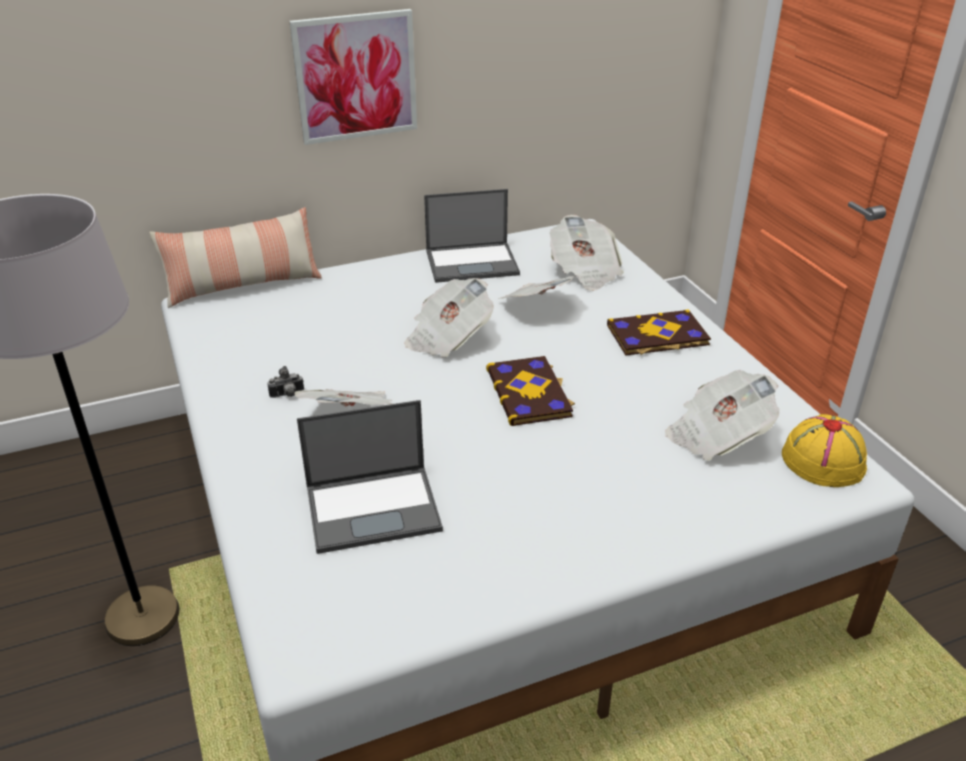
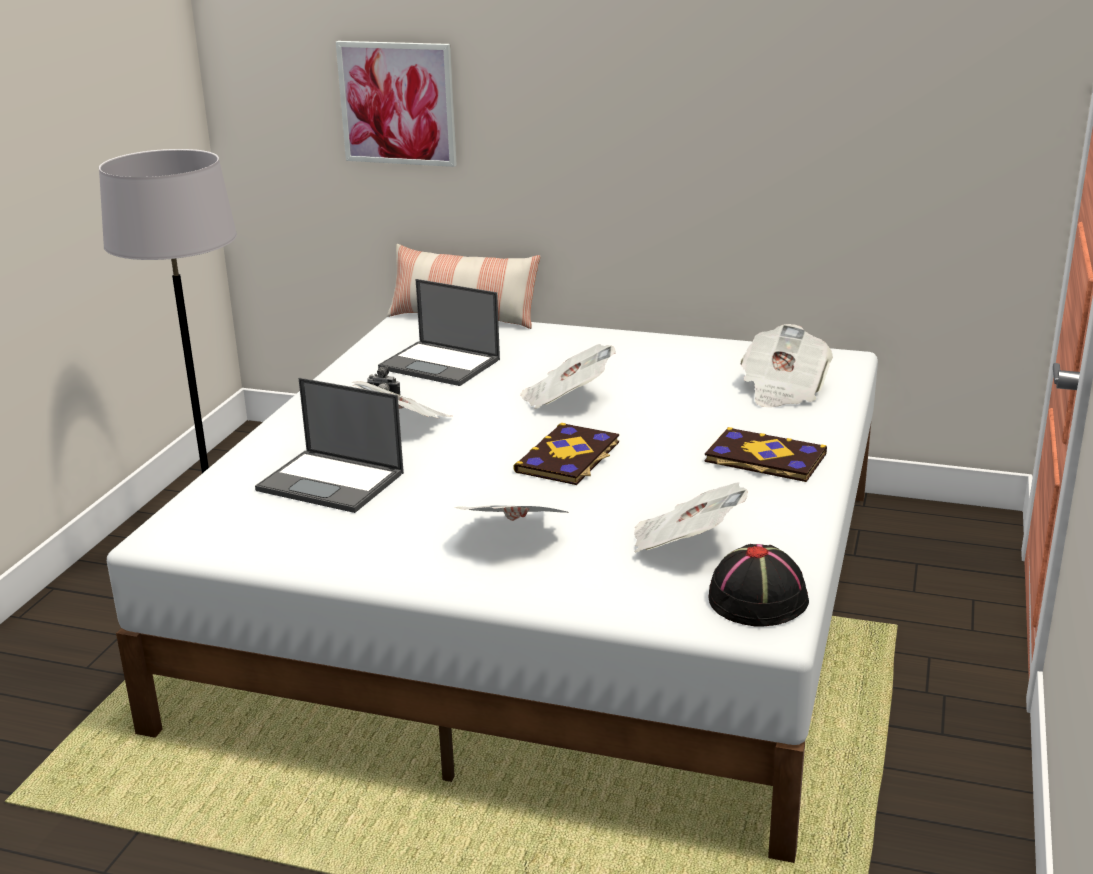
camera: 40 degrees right, 10 degrees down
picture [289,9,417,145] -> picture moved to [336,41,457,167]
laptop [424,189,520,283] -> laptop moved to [378,279,500,386]
newspaper [498,275,578,299] -> newspaper moved to [455,505,569,521]
yellow hat [782,414,867,487] -> black hat [708,544,809,627]

